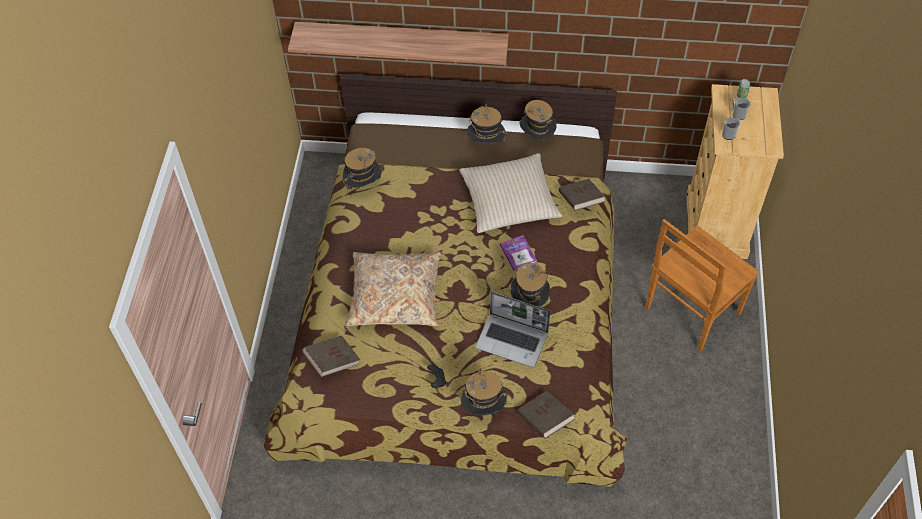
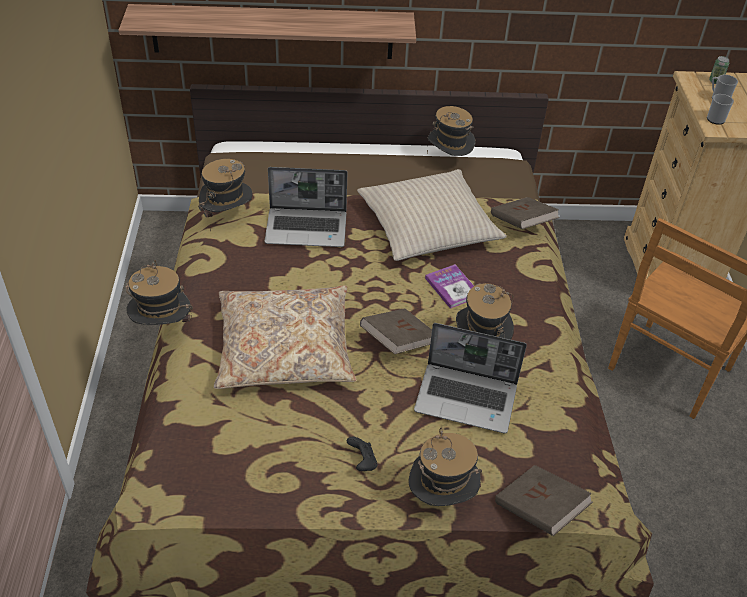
camera: 10 degrees left, 10 degrees down
brown book [302,335,361,377] -> brown book moved to [360,308,432,354]
hat [467,104,507,143] -> hat moved to [126,260,193,325]
none -> laptop [264,167,347,247]

